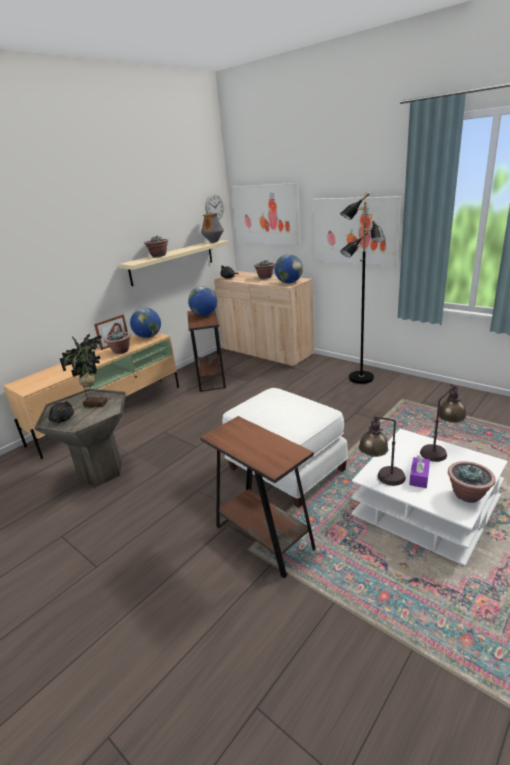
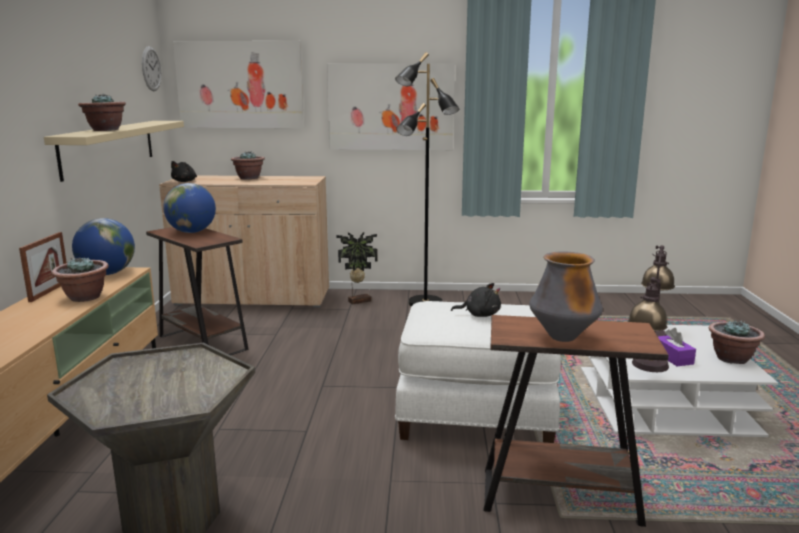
camera: 40 degrees left, 10 degrees down
black plush toy [48,401,74,423] -> black plush toy moved to [451,283,501,317]
potted plant [60,333,108,407] -> potted plant moved to [336,232,378,304]
vase [201,213,224,243] -> vase moved to [529,251,603,342]
globe [274,254,303,283] -> none

